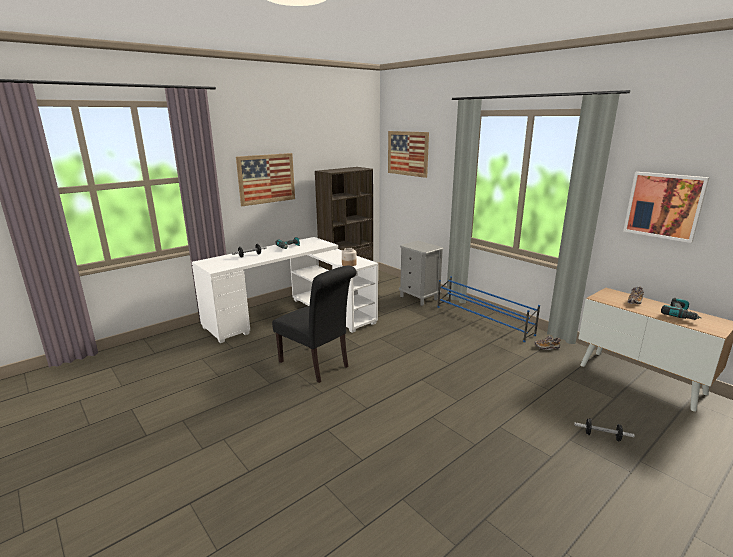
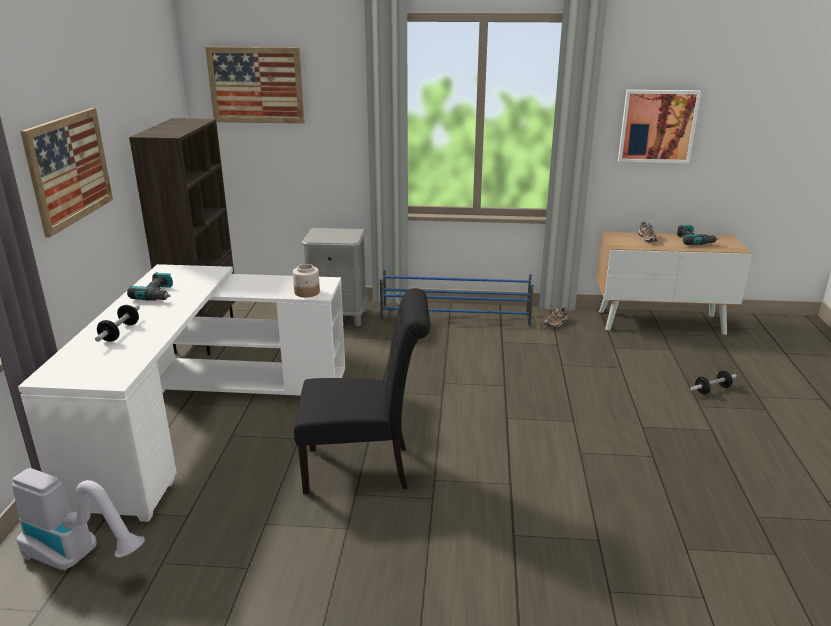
camera: 45 degrees left, 5 degrees up
none -> vacuum cleaner [12,468,145,571]

